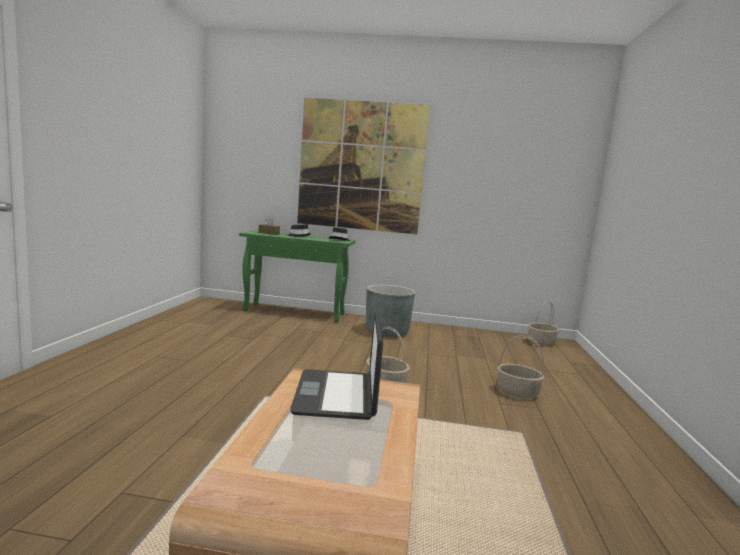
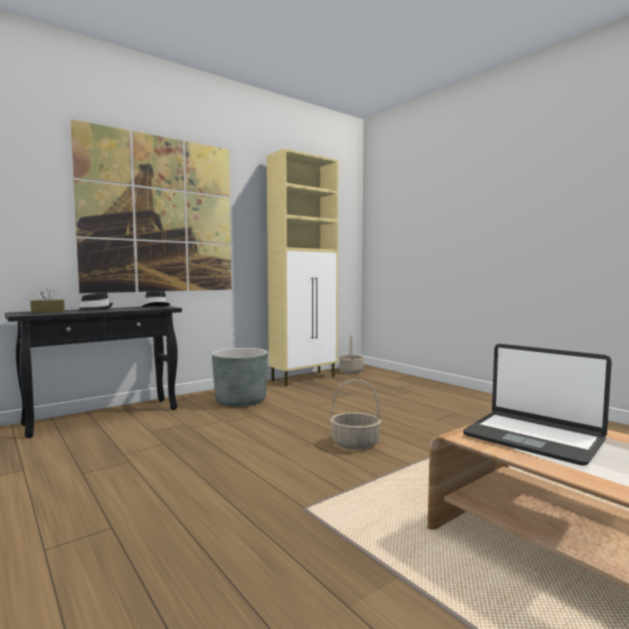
camera: 45 degrees left, 5 degrees down
green console table [239,230,355,322] -> black console table [5,306,182,438]
basket [497,335,544,399] -> none
none -> beige cabinet [267,148,338,386]

